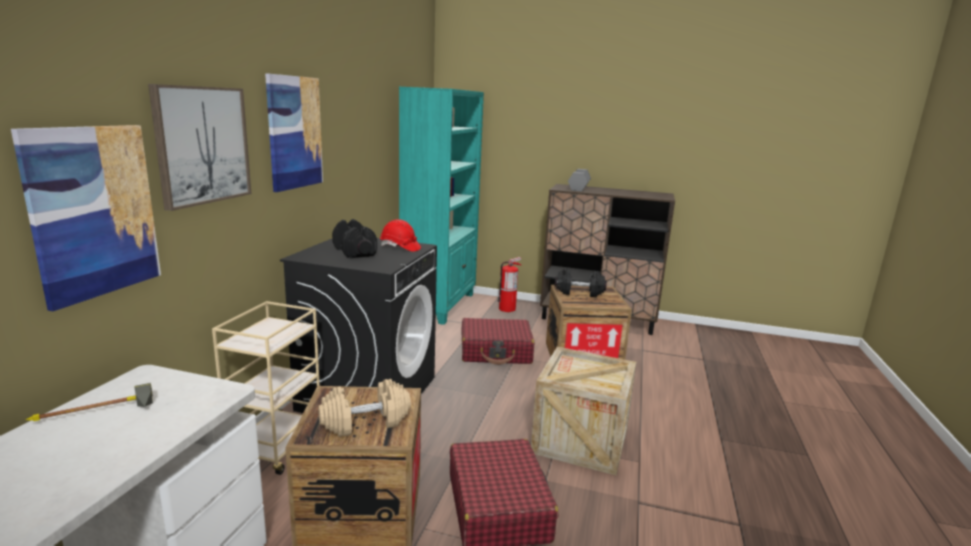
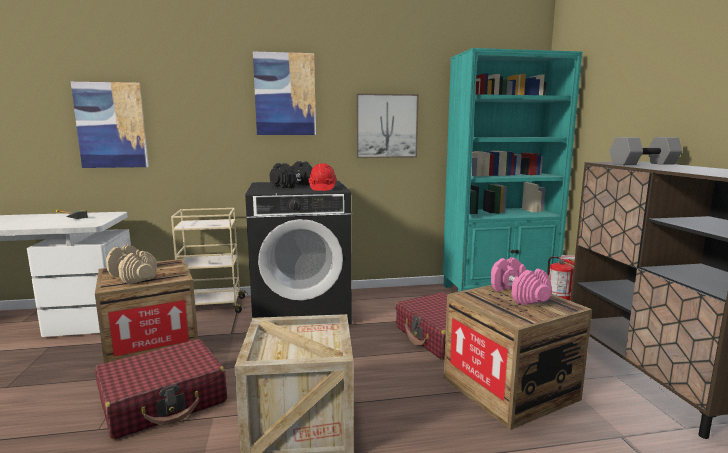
camera: 65 degrees right, 5 degrees down
picture [148,84,251,211] -> picture moved to [356,93,419,158]
black dumbbell [555,268,607,297] -> pink dumbbell [491,257,552,305]

